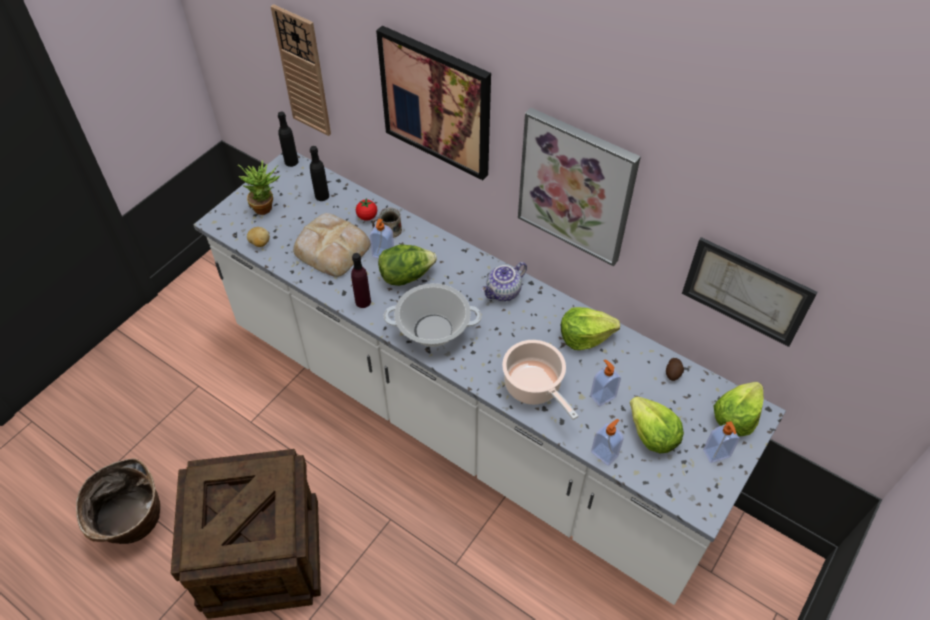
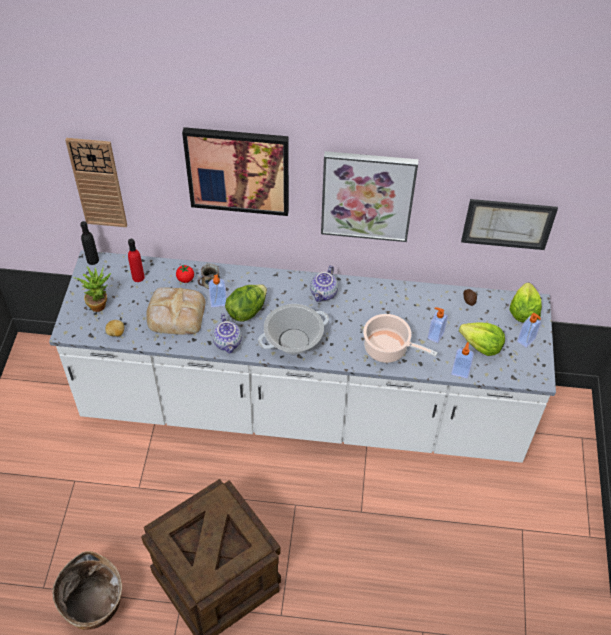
camera: 30 degrees left, 0 degrees up
black bottle [310,146,329,201] -> red bottle [128,239,145,282]
purple bottle [351,253,371,308] -> teapot [212,313,242,353]
lettuce [561,307,620,350] -> none

